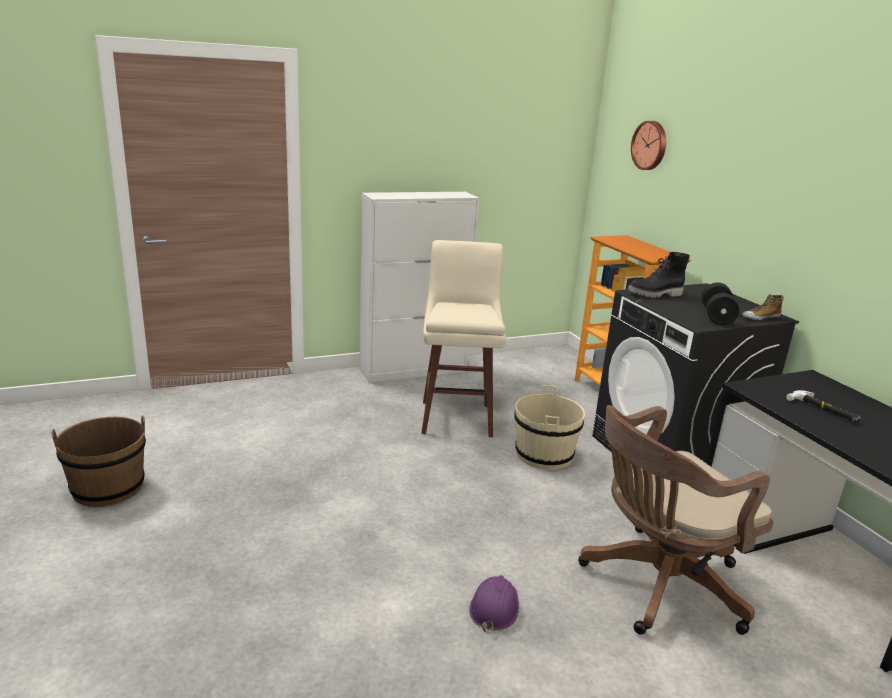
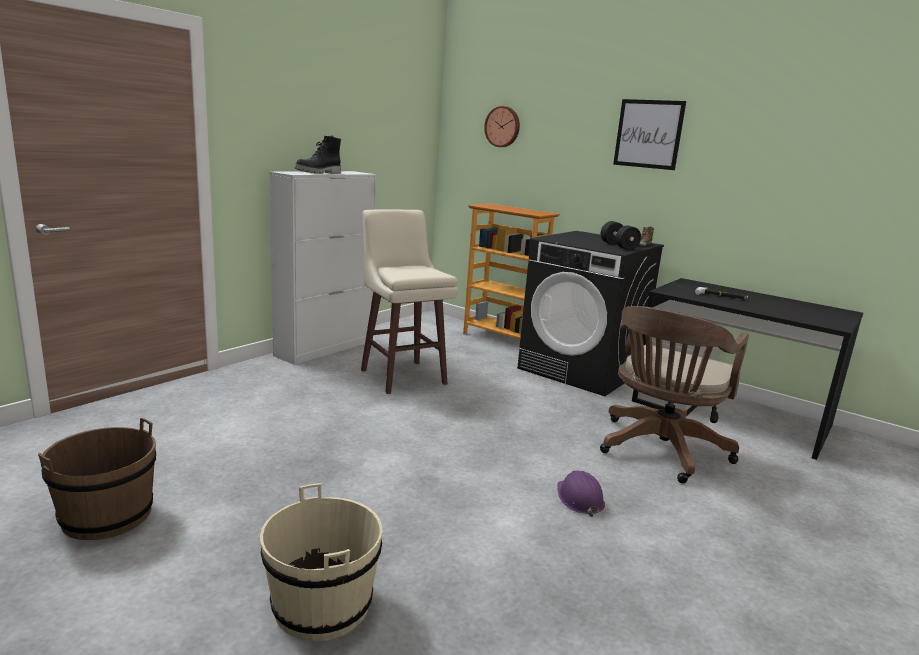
camera: 30 degrees left, 5 degrees down
beige bucket [514,385,585,470] -> beige bucket moved to [260,483,383,641]
black boot [627,252,690,298] -> black boot moved to [295,135,341,174]
none -> picture [613,99,686,170]

